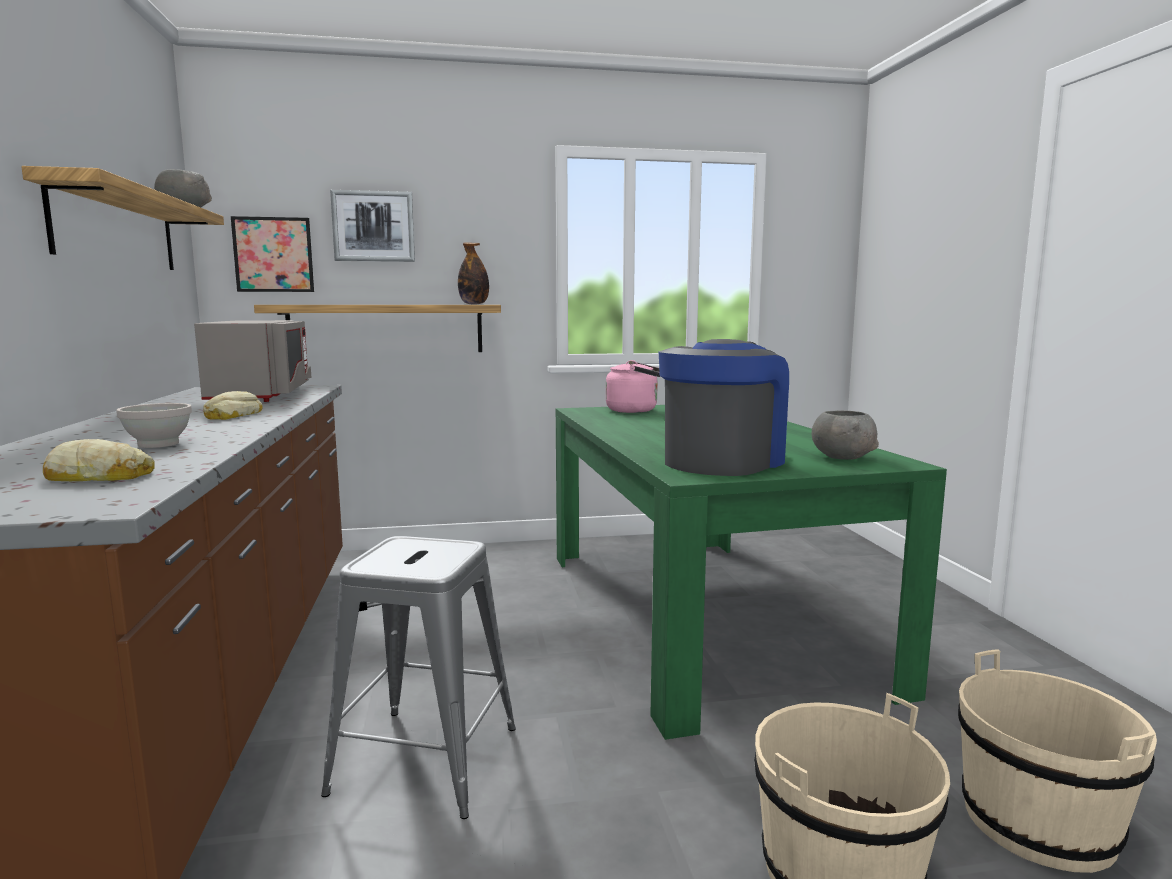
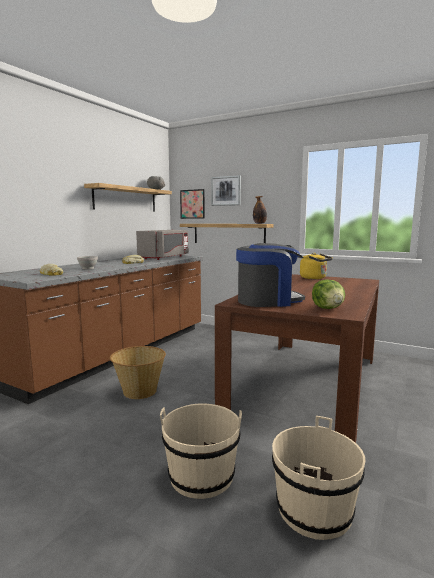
camera: 40 degrees right, 0 degrees up
grey stool [321,536,516,819] -> basket [110,346,166,399]
green dining table [556,405,947,740] -> brown dining table [215,274,379,443]
pink kettle [606,360,660,413] -> yellow kettle [300,253,333,279]
grey bowl [812,410,879,460] -> lettuce [312,279,345,309]

